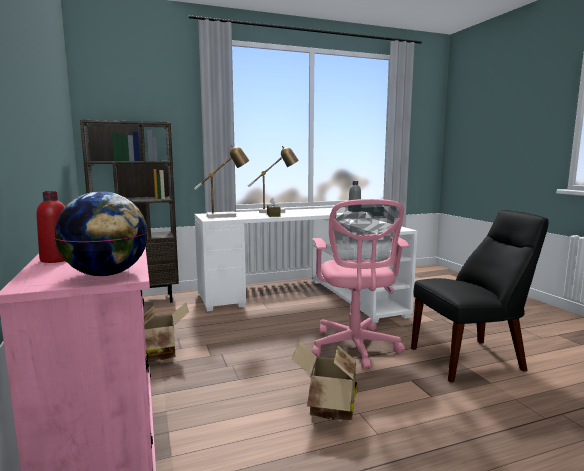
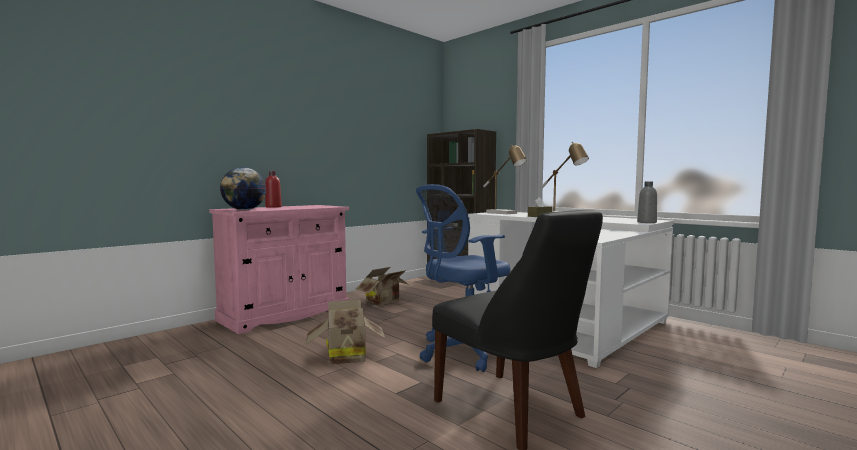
camera: 65 degrees right, 5 degrees down
pink office chair [312,199,410,370] -> blue office chair [416,184,511,372]

